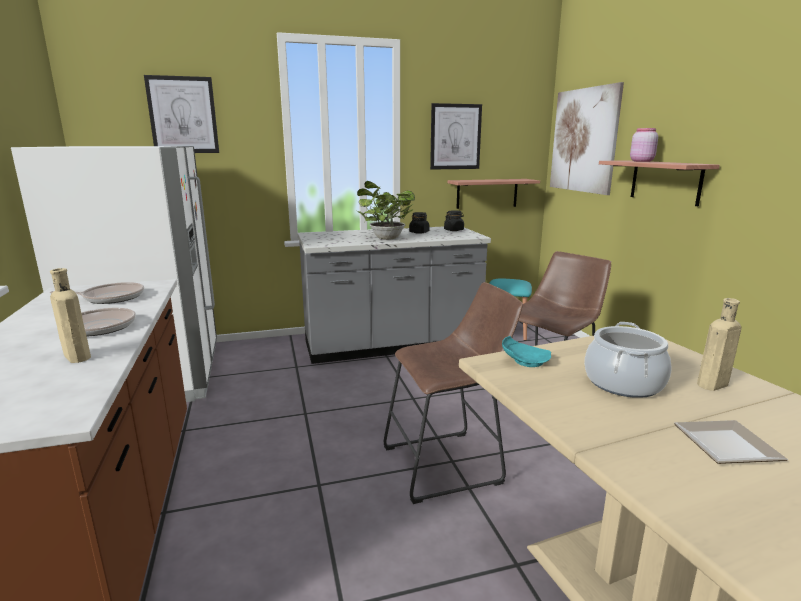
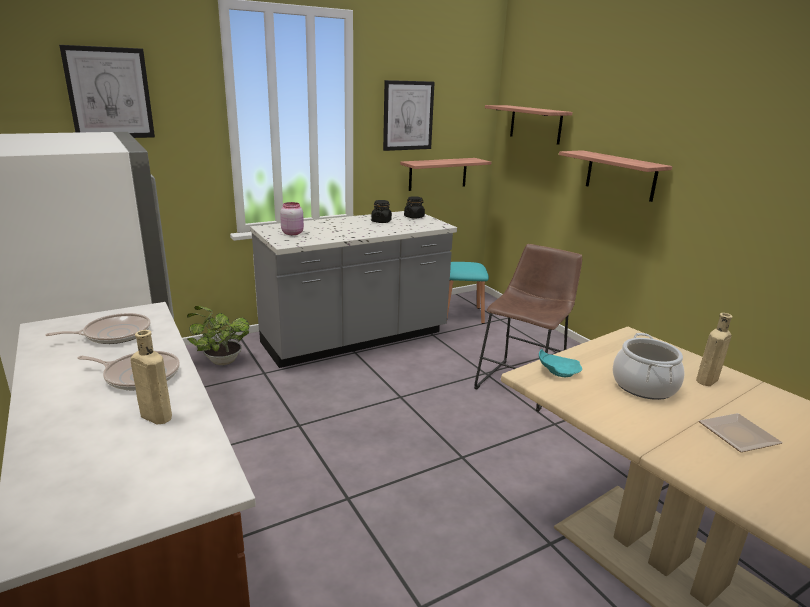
camera: 15 degrees left, 5 degrees up
potted plant [357,181,415,240] -> potted plant moved to [187,306,249,365]
brown stool [384,282,523,504] -> none
picture [550,82,624,195] -> shelf [485,105,573,145]
pink jar [630,128,658,162] -> pink jar moved to [280,202,304,235]

